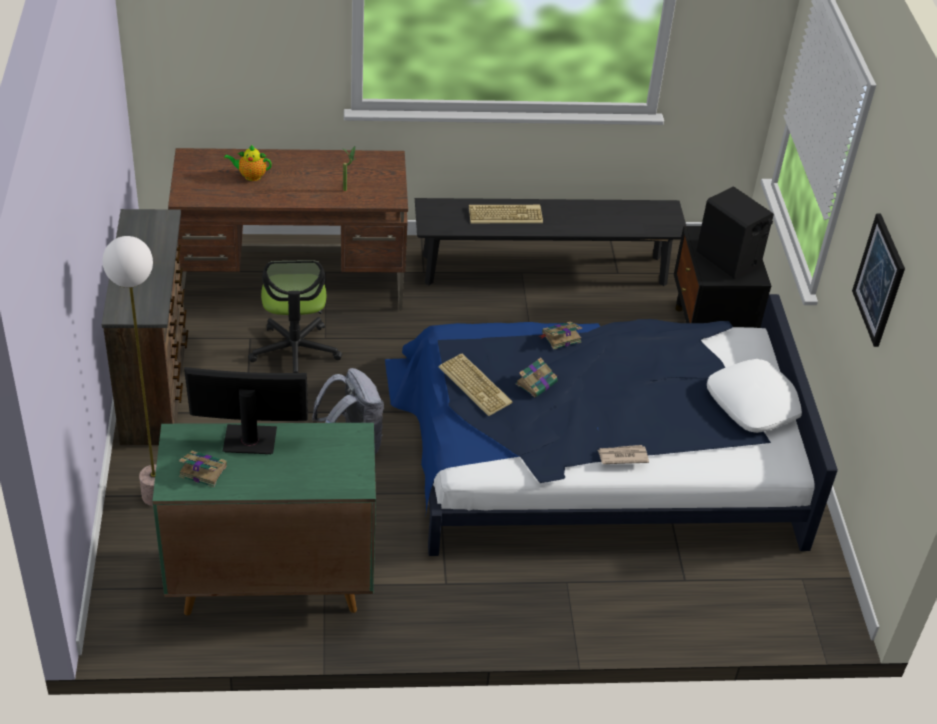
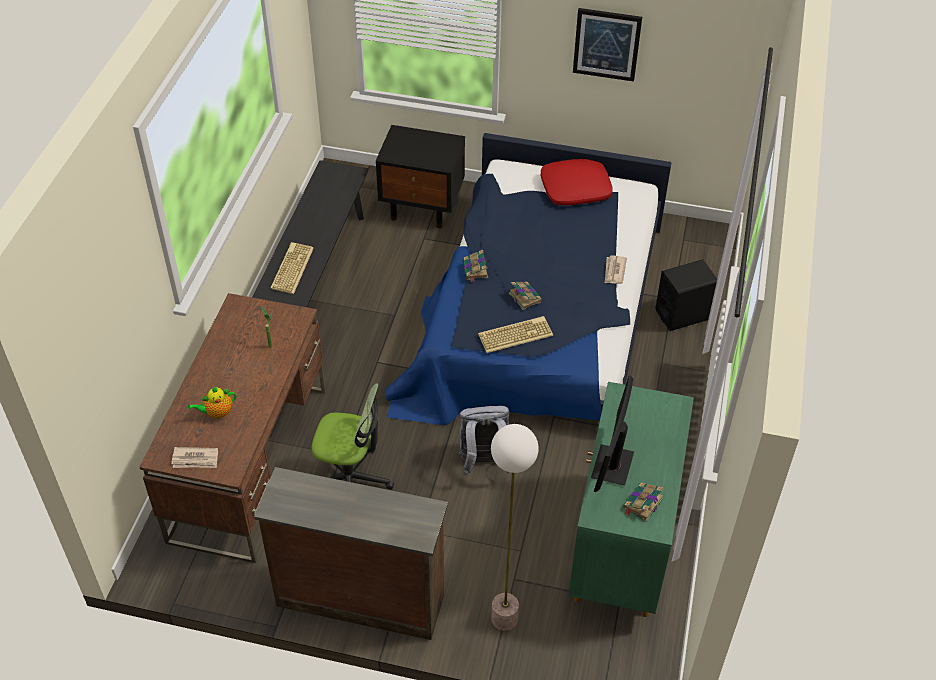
camera: 70 degrees left, 5 degrees up
teapot [224,145,272,181] -> teapot turned 45 degrees clockwise [188,387,237,419]
black speaker [696,187,774,279] -> black speaker moved to [655,259,717,331]
white pillow [707,359,802,433] -> red pillow [541,159,613,205]
none -> newspaper [171,447,218,468]

